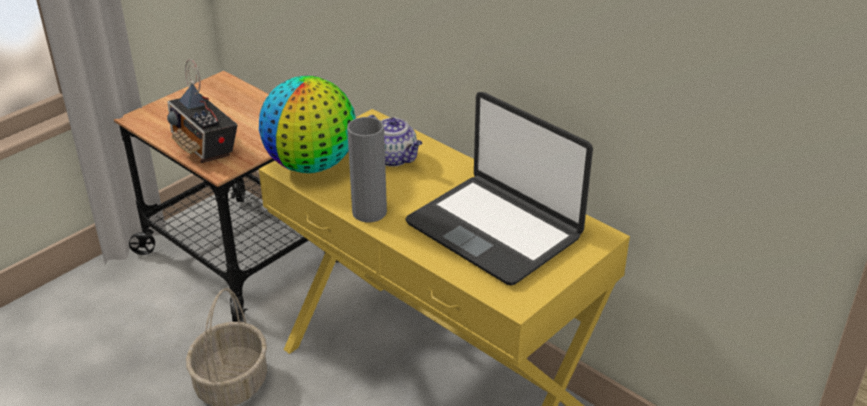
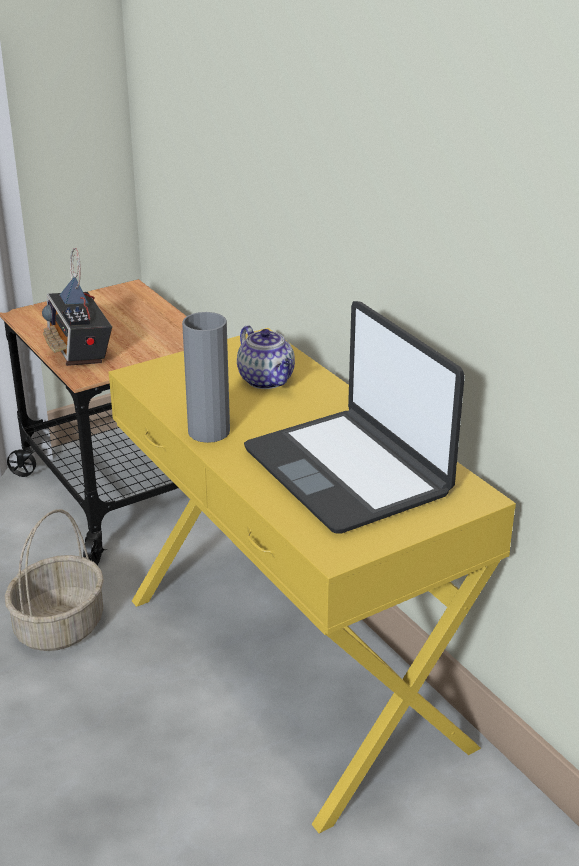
camera: 15 degrees right, 5 degrees down
globe [259,76,356,173] -> none

